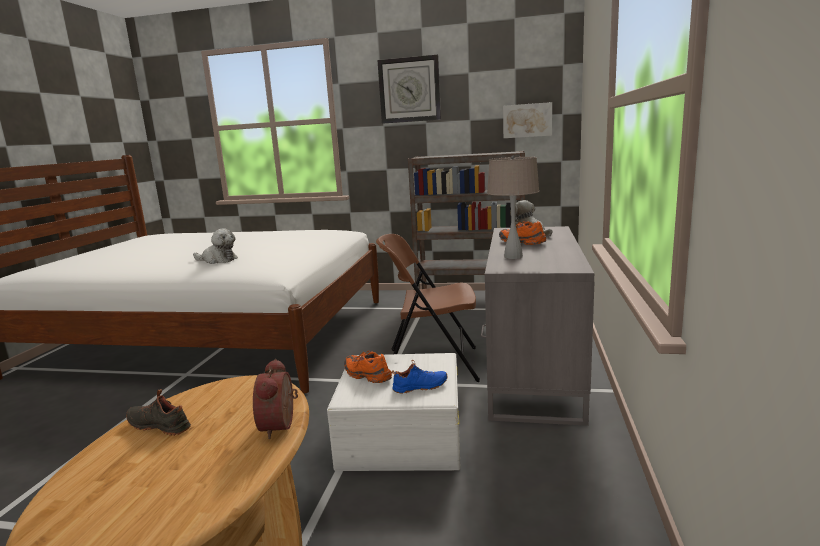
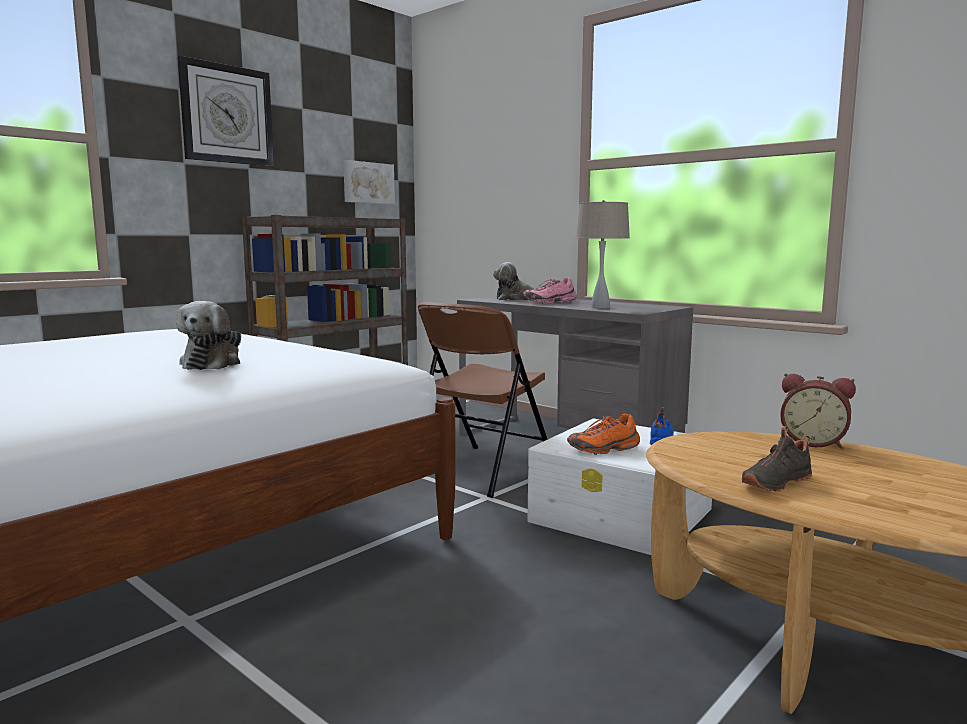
camera: 60 degrees left, 5 degrees down
plush toy [193,228,238,264] -> plush toy turned 135 degrees clockwise [176,301,241,370]
orange shoe [499,221,546,245] -> pink shoe [523,277,577,304]

